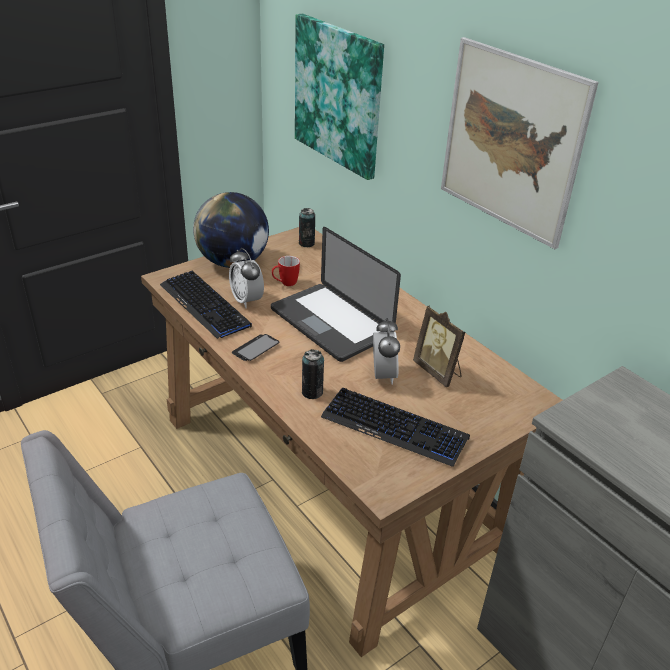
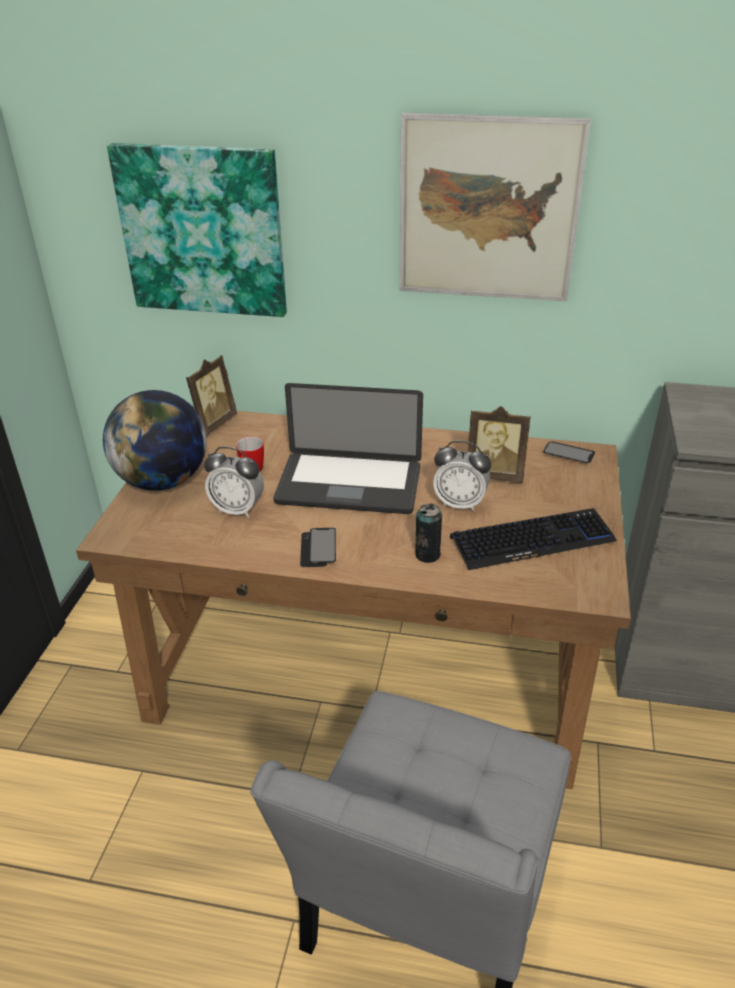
camera: 40 degrees left, 0 degrees up
keyboard [160,271,252,339] -> none
can [299,208,315,247] -> picture frame [186,356,237,436]
alarm clock [373,318,400,385] -> alarm clock turned 150 degrees clockwise [433,441,491,512]
none -> phone [543,441,595,463]

